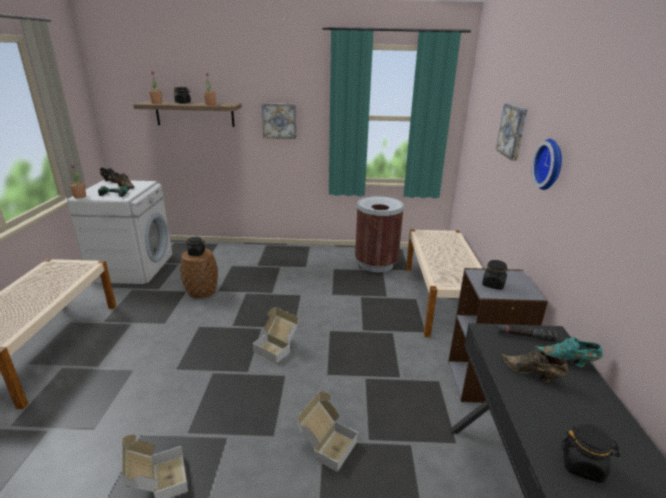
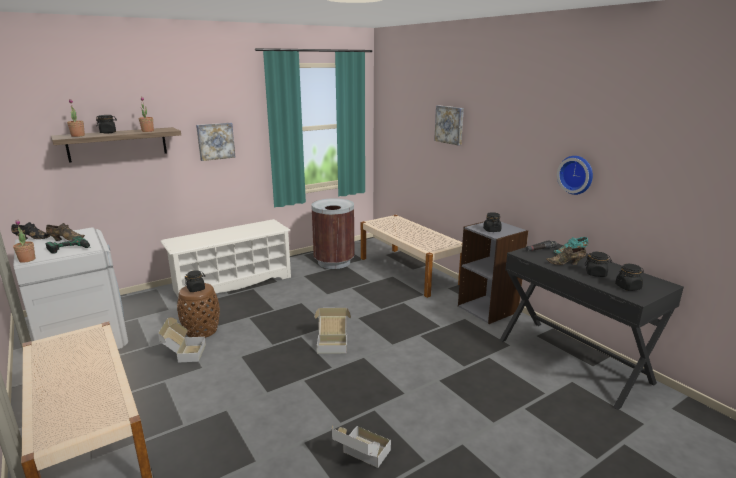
camera: 35 degrees left, 5 degrees down
cardboard box [297,391,358,472] -> cardboard box moved to [158,318,206,363]
wall clock [531,139,562,190] -> wall clock moved to [557,156,593,195]
none -> white shoe rack [160,219,291,304]
none -> black jar [585,252,612,277]

